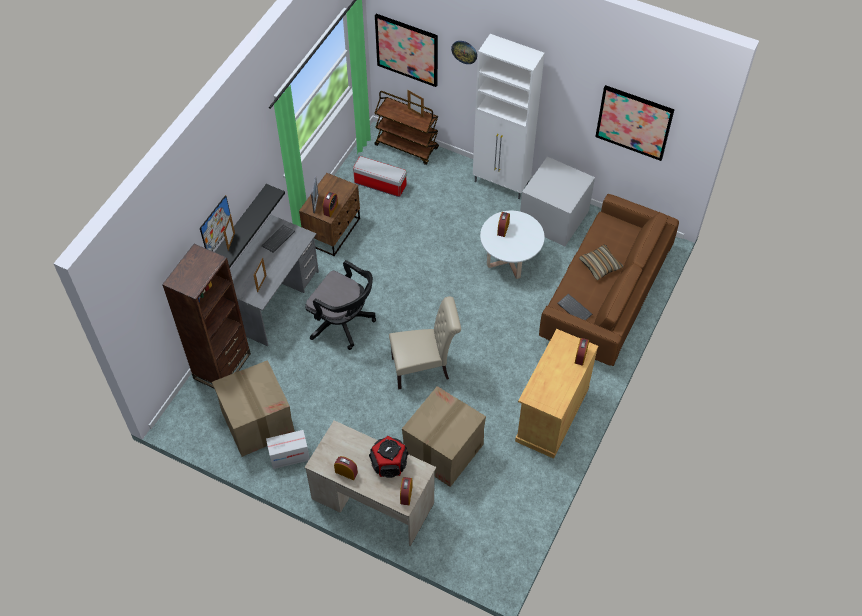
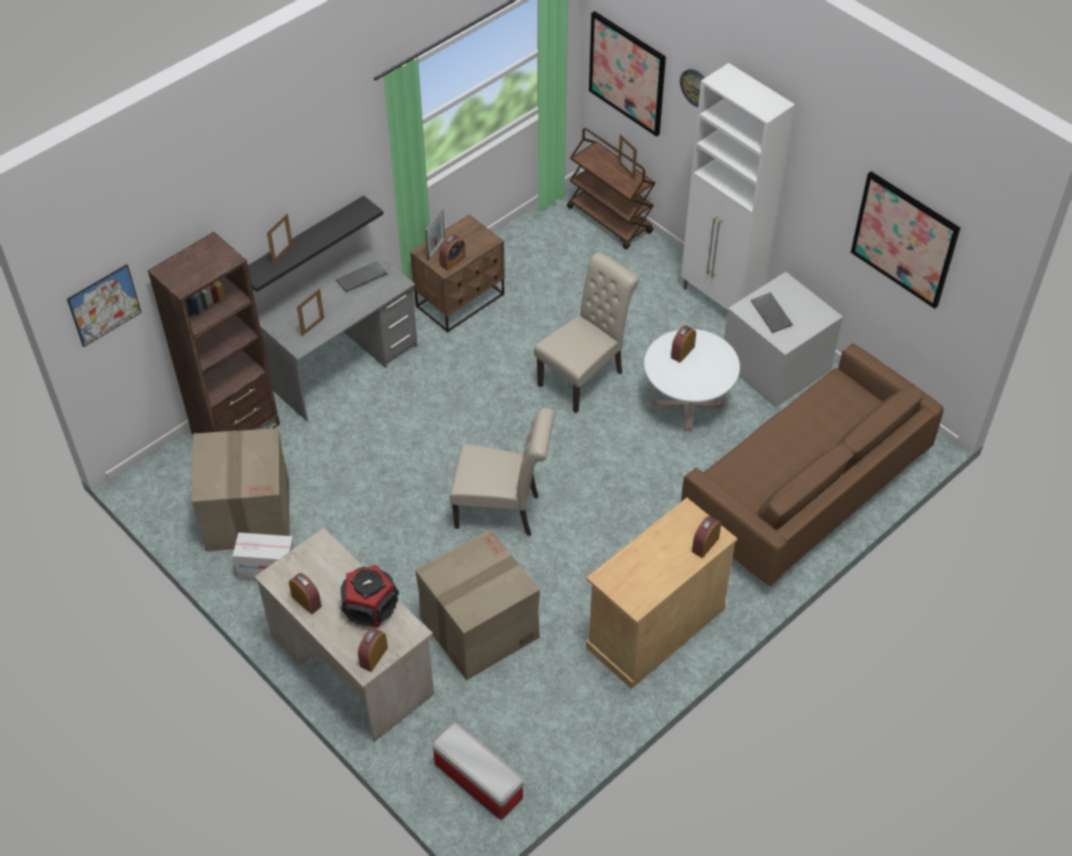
camera: 20 degrees right, 5 degrees down
picture [200,195,230,251] -> picture moved to [67,264,142,347]
black office chair [305,260,376,350] -> none
storage box [353,156,407,197] -> storage box moved to [432,723,523,820]
keyboard [557,294,592,320] -> keyboard moved to [751,292,793,333]
pillow [579,245,623,280] -> none
none -> beige chair [534,252,639,413]

